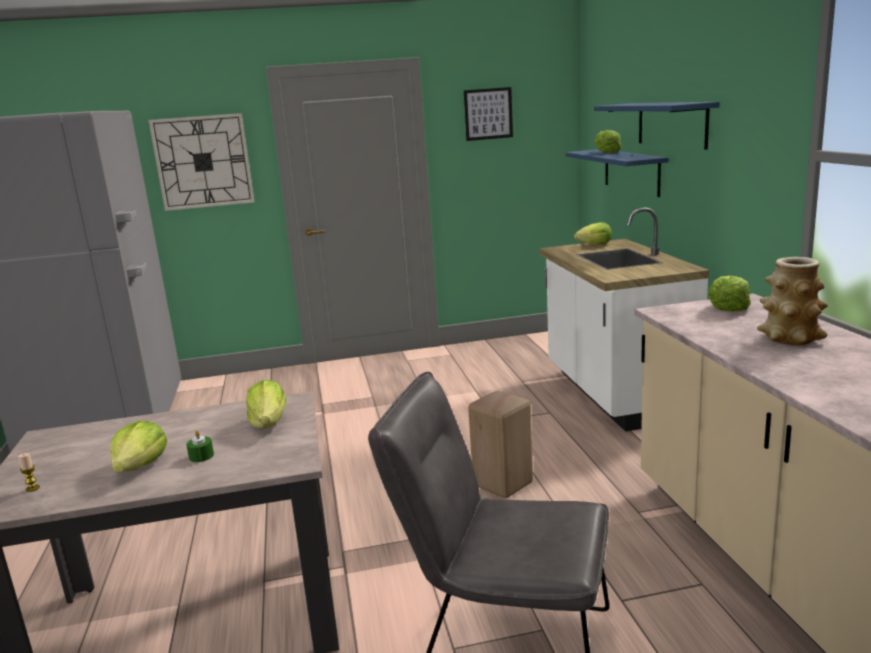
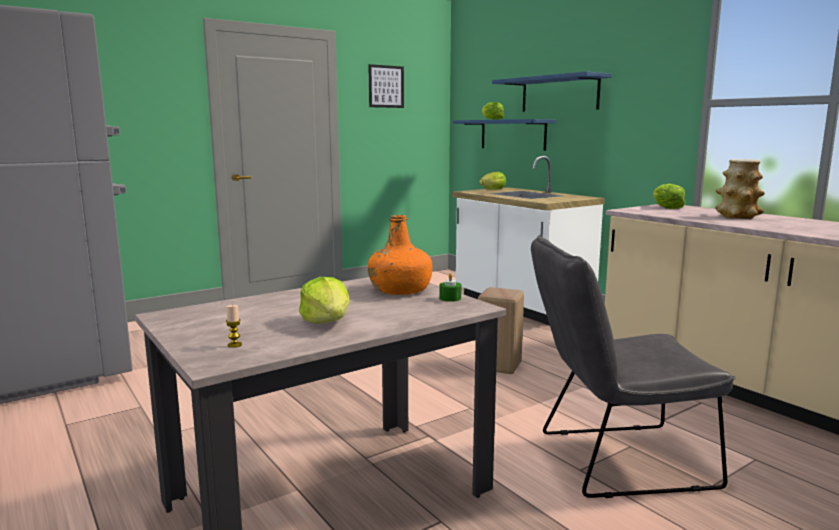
camera: 25 degrees left, 5 degrees down
wall clock [148,113,255,211] -> none
green candle [186,430,214,462] -> green candle moved to [439,273,461,302]
lettuce [246,380,286,429] -> orange bottle [368,215,432,295]

